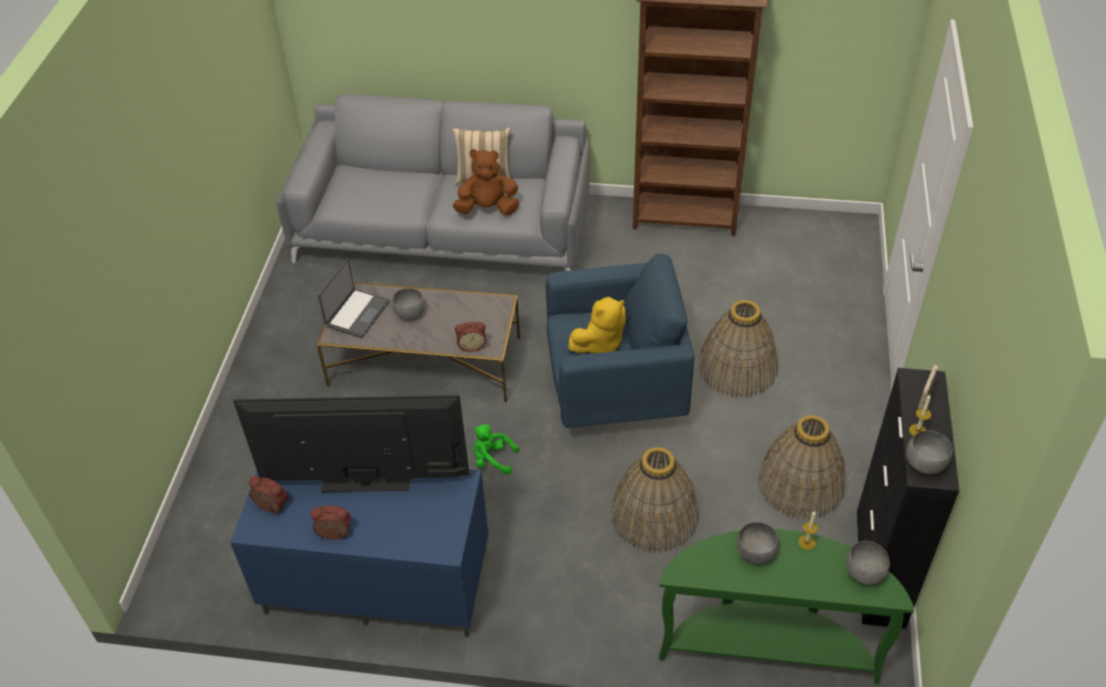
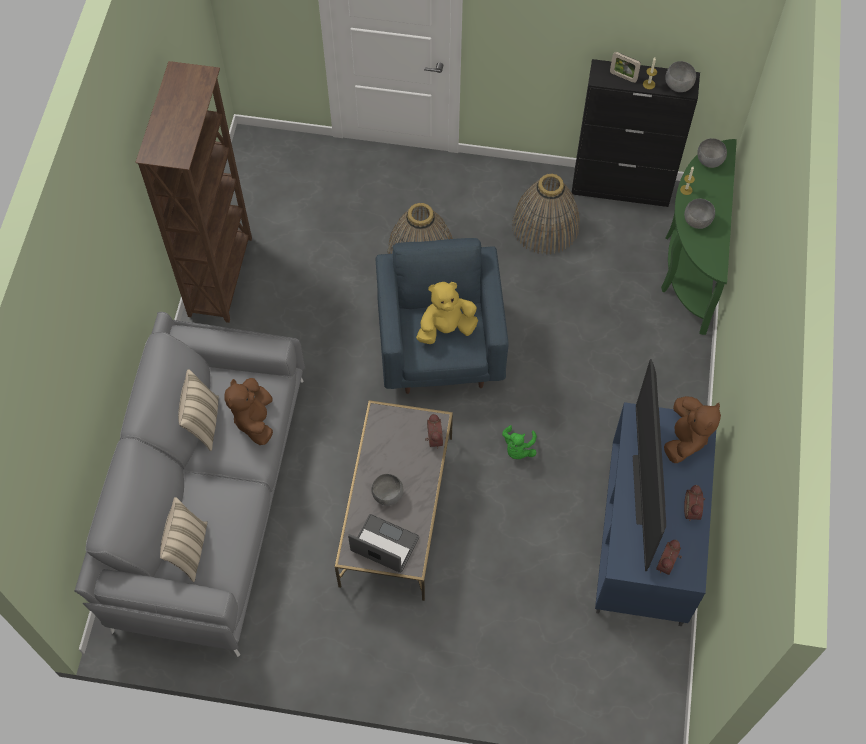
camera: 90 degrees left, 15 degrees up
yellow plush toy [568,297,626,353] -> yellow plush toy turned 75 degrees counterclockwise [416,282,478,344]
basket [611,447,699,553] -> none
none -> beige pillow [160,497,208,582]
none -> brown plush toy [664,396,721,463]

